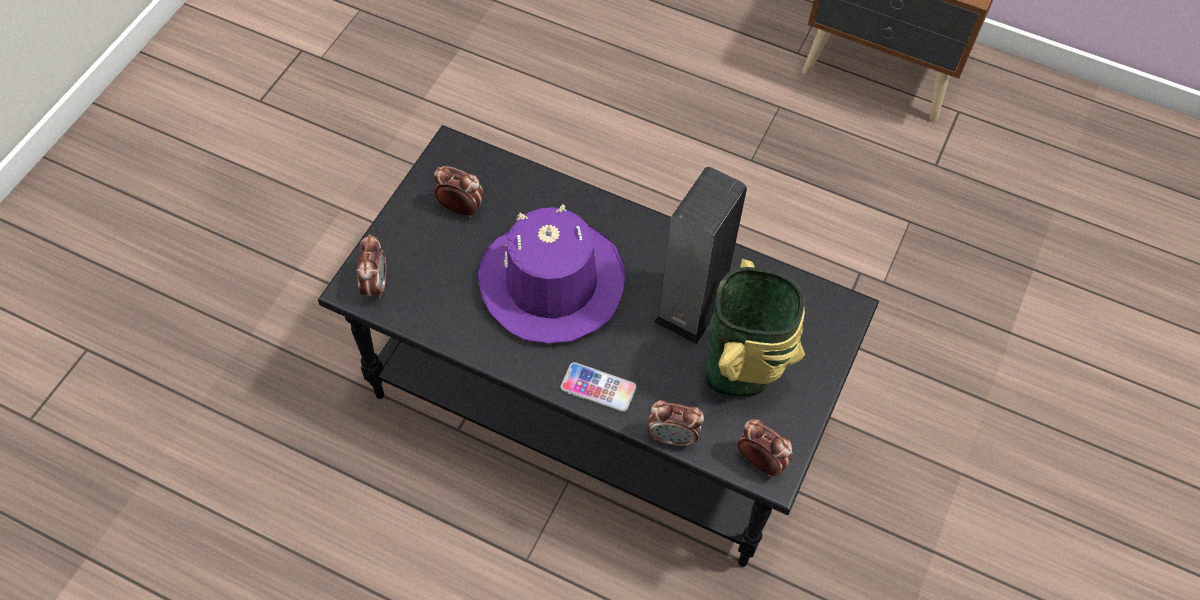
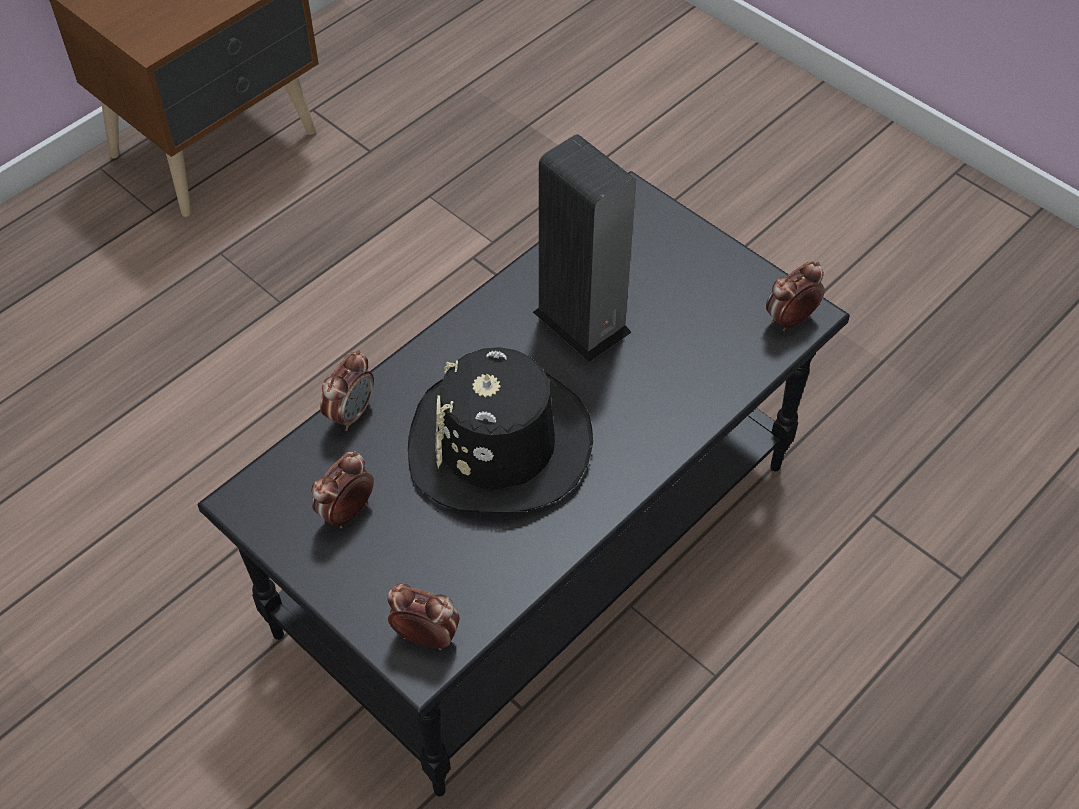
camera: 70 degrees left, 5 degrees down
purple hat [478,204,625,343] -> black hat [408,347,593,512]
phone [560,362,636,412] -> none
alarm clock [648,400,704,447] -> alarm clock moved to [320,350,374,431]
vase [705,259,805,396] -> none

